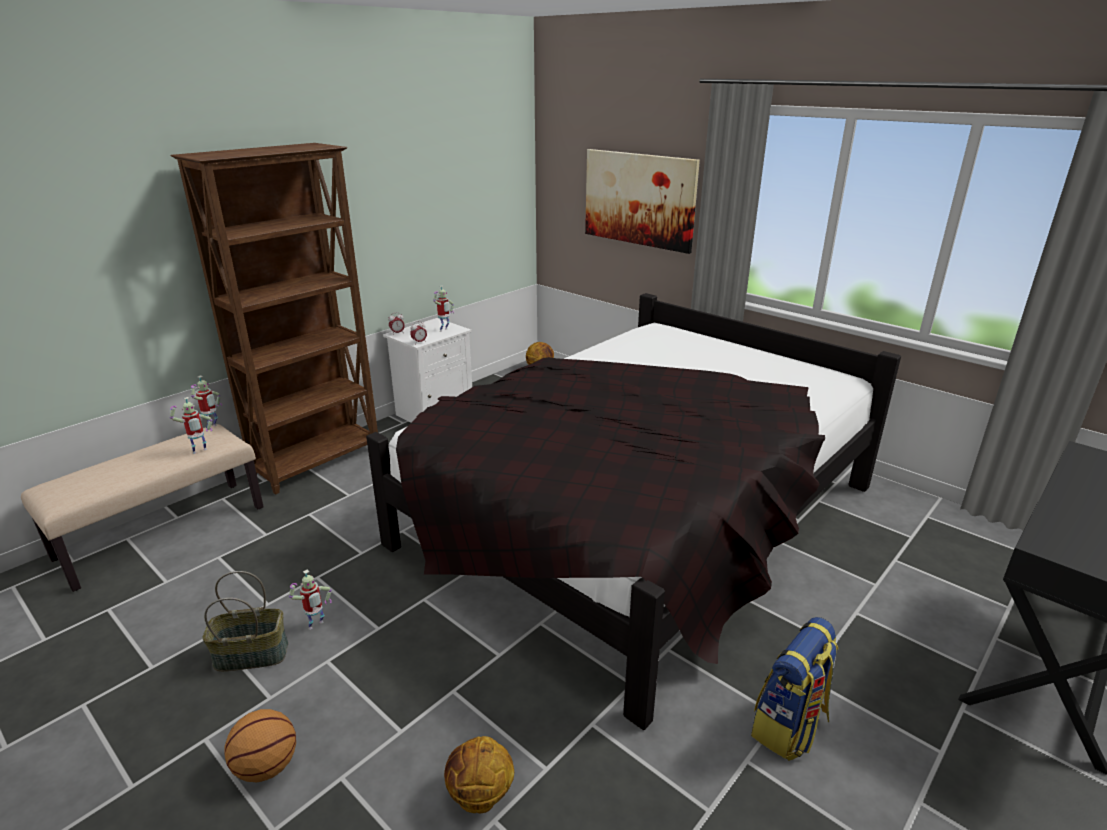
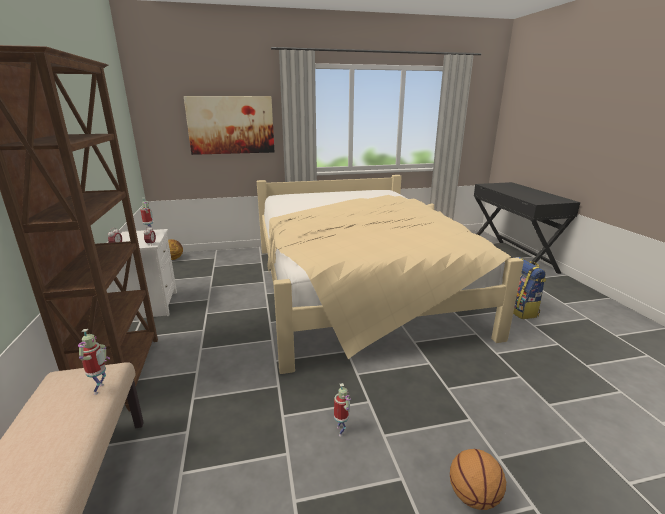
camera: 55 degrees left, 5 degrees down
toy robot [191,376,222,431] -> none
basket [202,571,288,671] -> none
black bed [366,293,901,730] -> beige bed [257,175,524,374]
basketball [444,736,514,813] -> none

